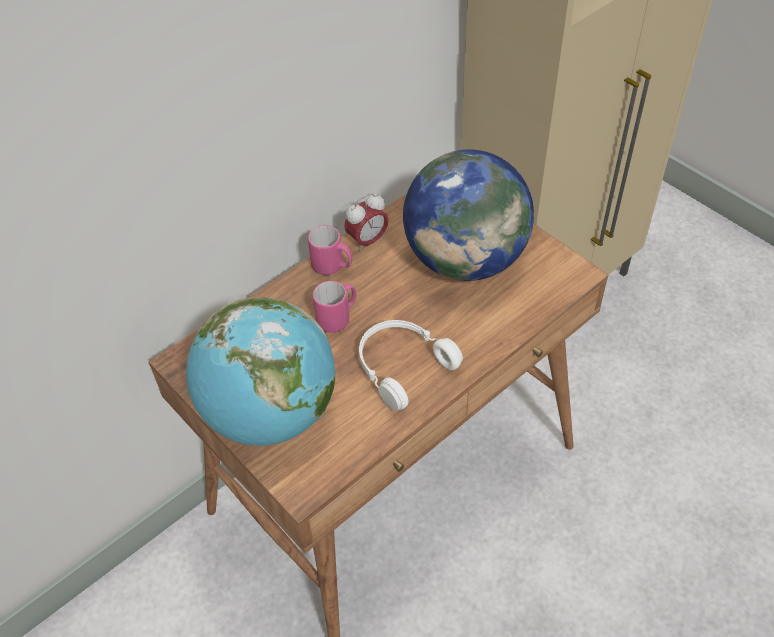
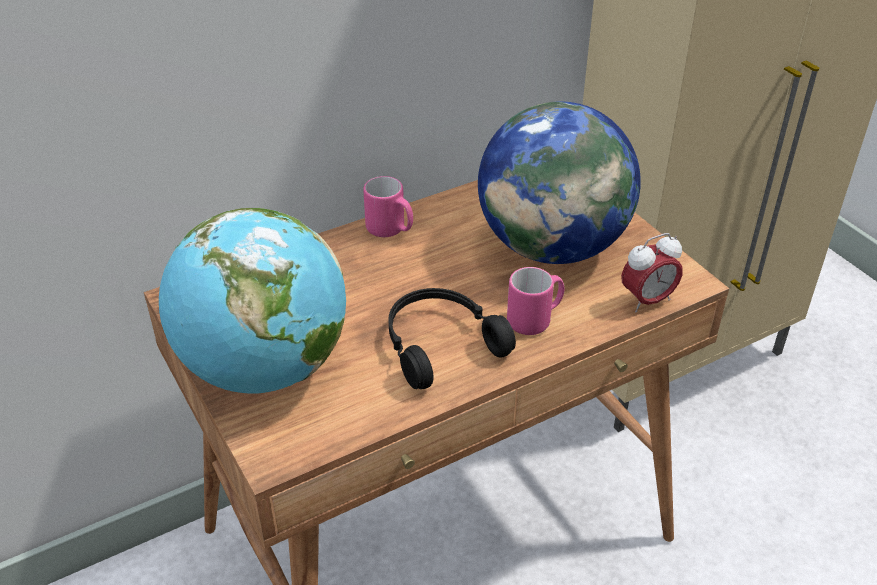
camera: 10 degrees right, 10 degrees down
pink mug [313,281,356,333] -> pink mug moved to [507,267,564,335]
alarm clock [344,193,389,252] -> alarm clock moved to [621,233,683,312]
white headphones [359,320,463,411] -> black headphones [388,288,516,389]

